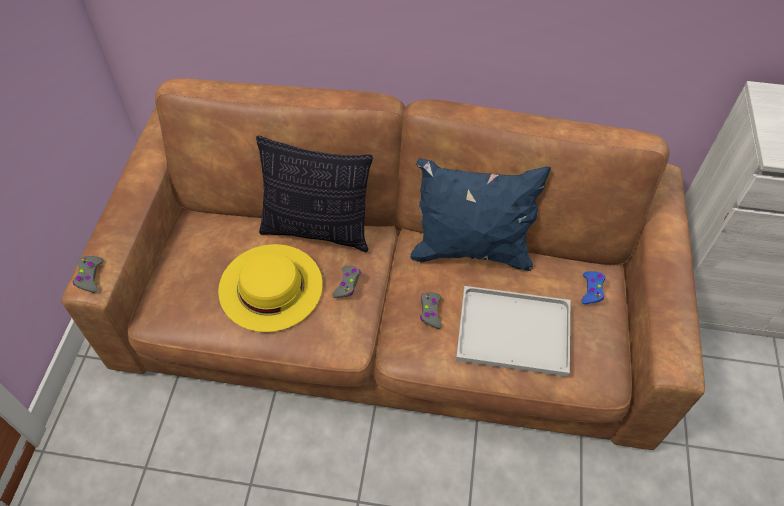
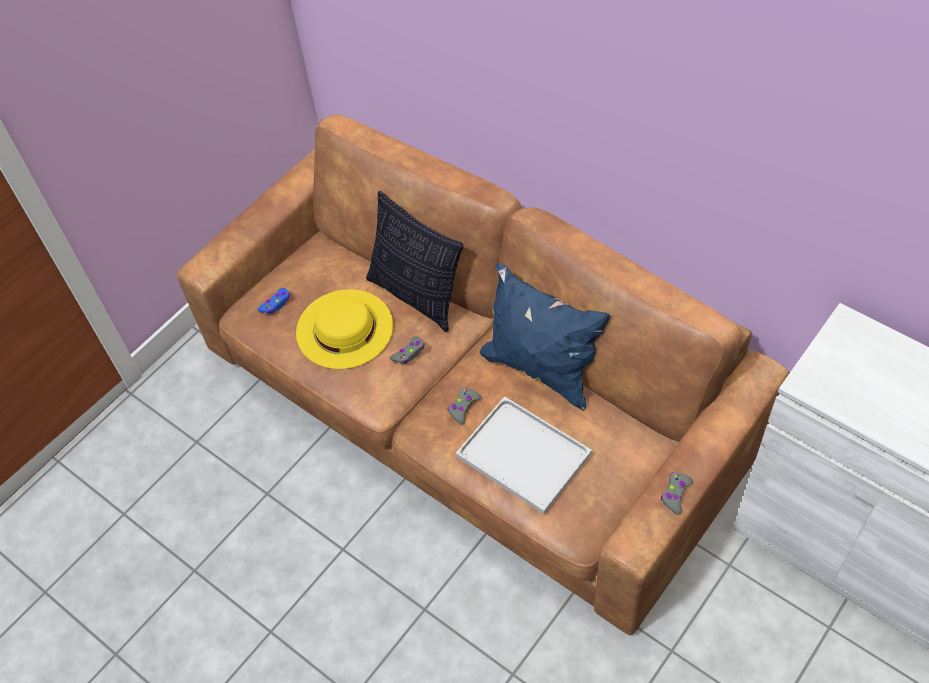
camera: 35 degrees right, 0 degrees up
grey game controller [73,256,104,293] -> grey game controller moved to [661,472,693,515]
blue game controller [581,271,605,304] -> blue game controller moved to [257,288,290,314]

